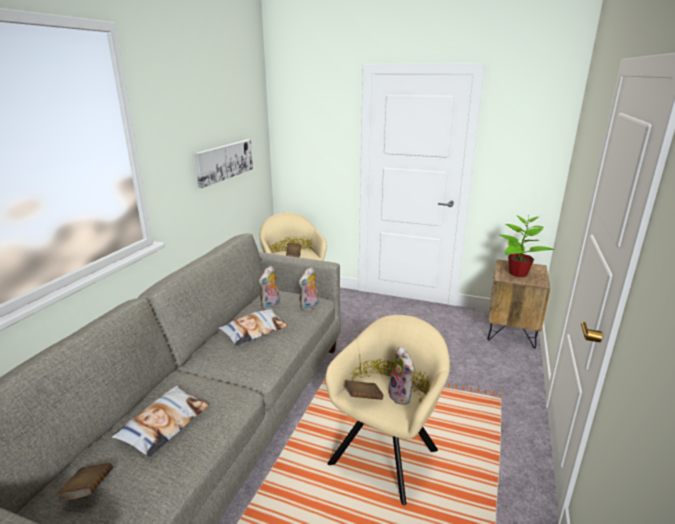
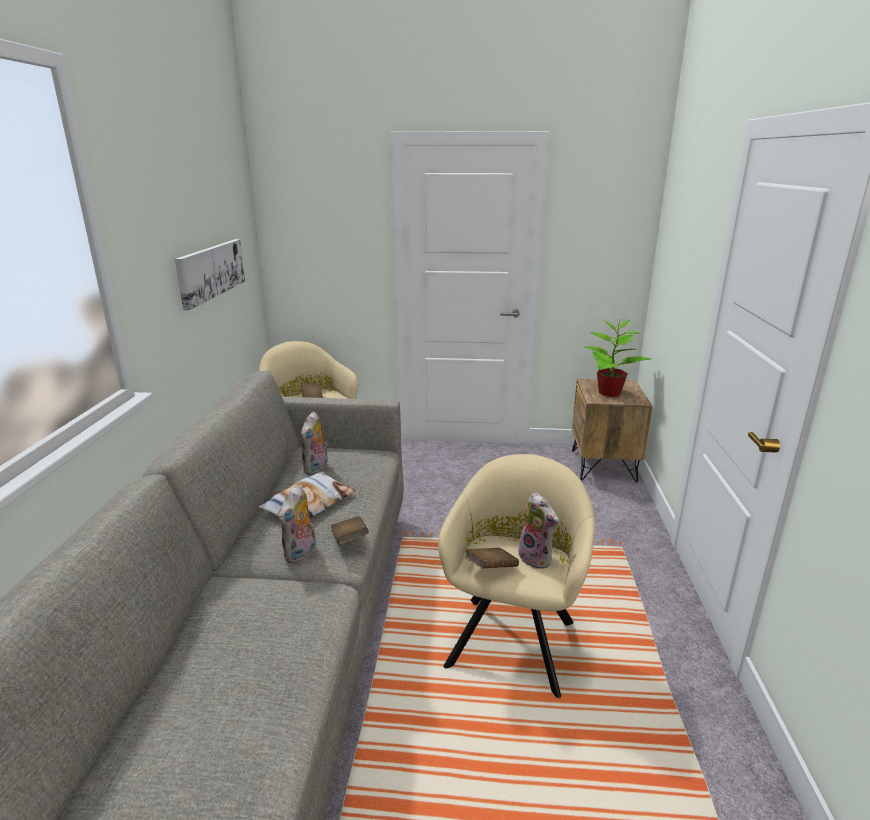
camera: 15 degrees left, 0 degrees up
brown book [56,463,113,502] -> brown book moved to [331,516,369,545]
pillow [112,386,209,457] -> none
plush toy [299,267,319,311] -> plush toy moved to [279,485,316,564]

